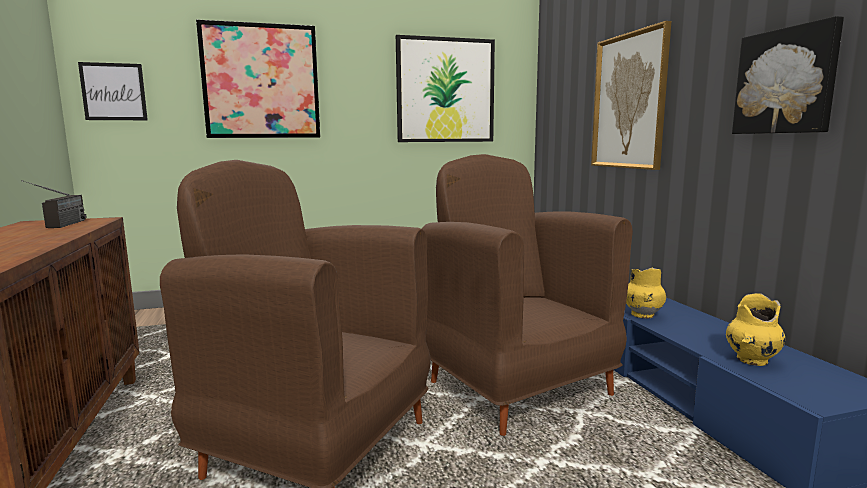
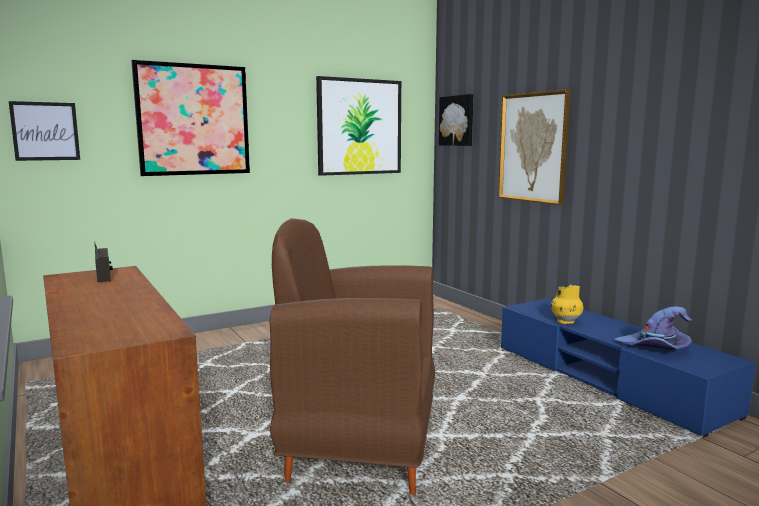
camera: 15 degrees left, 0 degrees up
brown armchair [421,154,633,436] -> none
yellow vase [726,293,785,366] -> purple hat [614,307,692,349]
picture [732,16,844,134] -> picture moved to [439,94,474,146]

